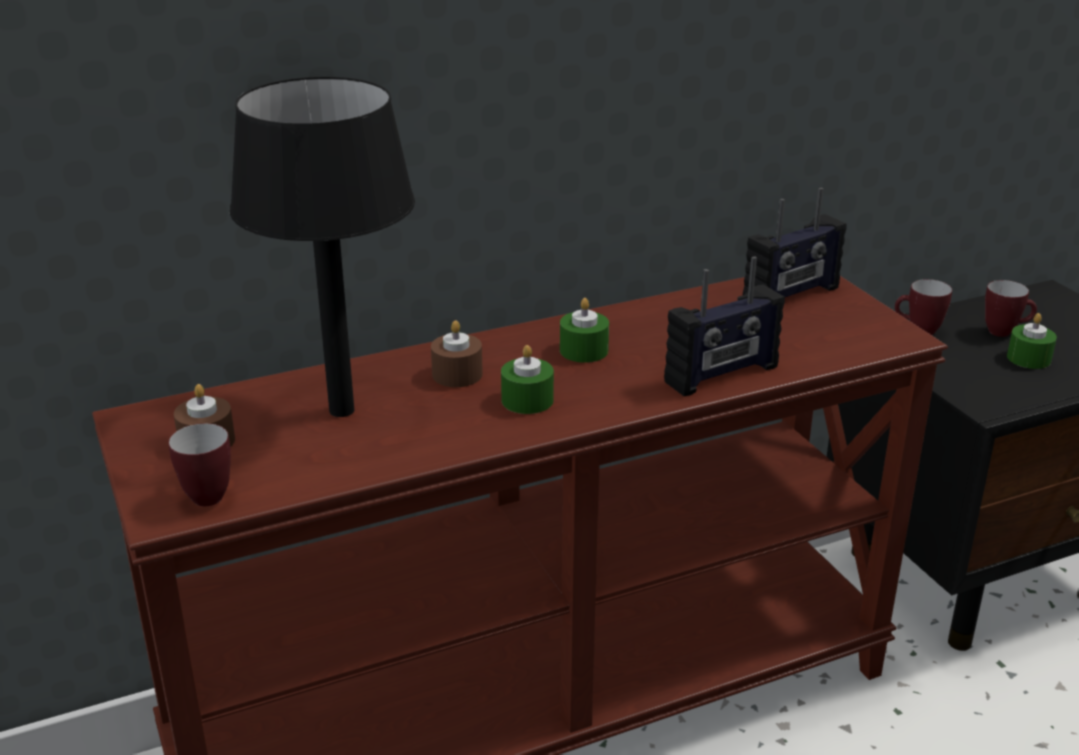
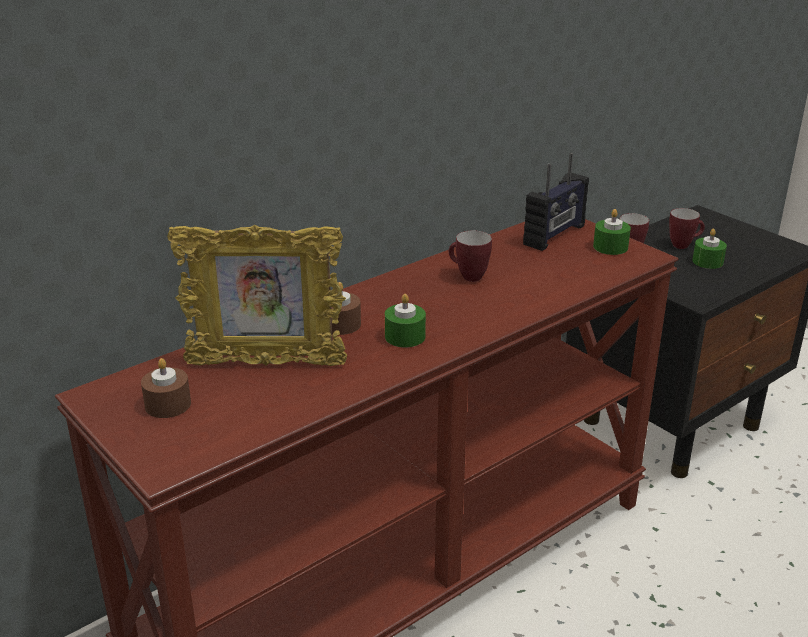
camera: 15 degrees left, 0 degrees up
mug [168,423,231,506] -> mug moved to [449,230,492,282]
black table lamp [230,77,415,417] -> picture frame [167,225,347,366]
green candle [560,298,609,363] -> green candle moved to [593,209,631,255]
radio [664,256,785,396] -> none

